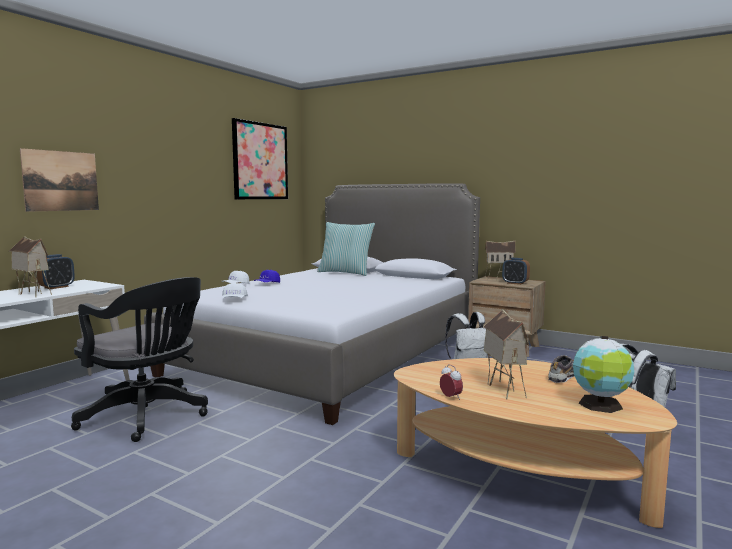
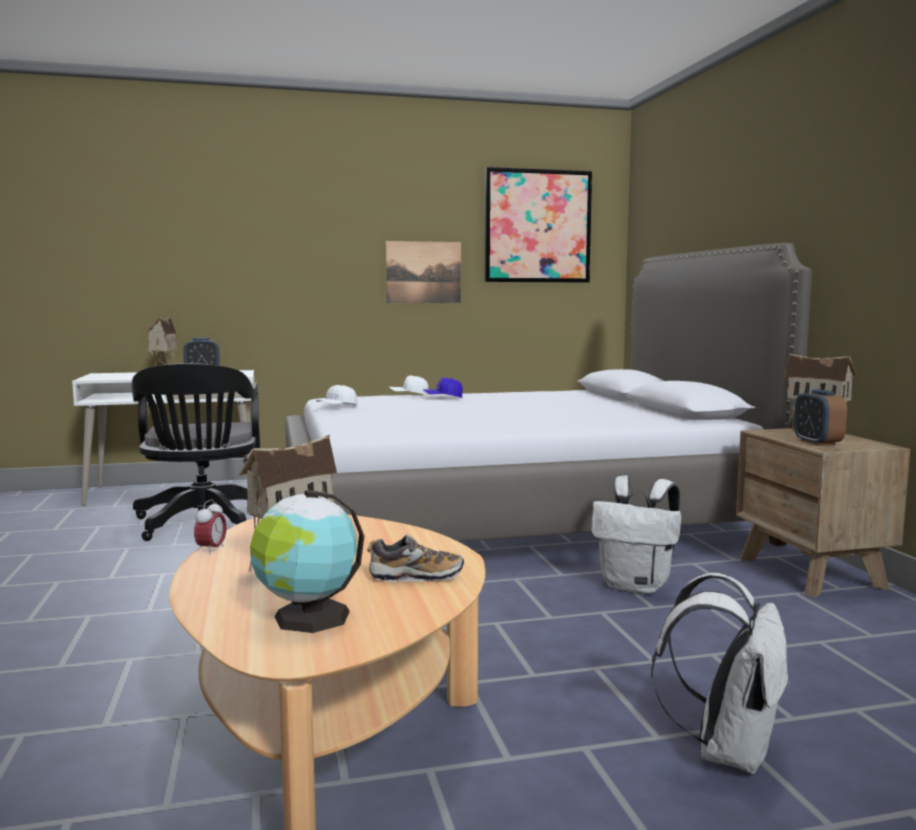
camera: 45 degrees right, 0 degrees up
picture [20,148,99,212] -> picture moved to [386,241,461,303]
pillow [317,222,375,276] -> none

